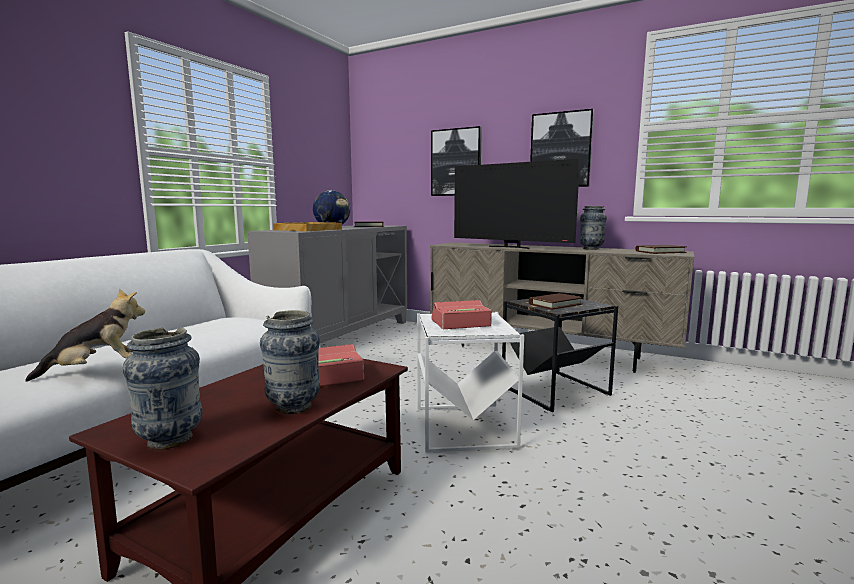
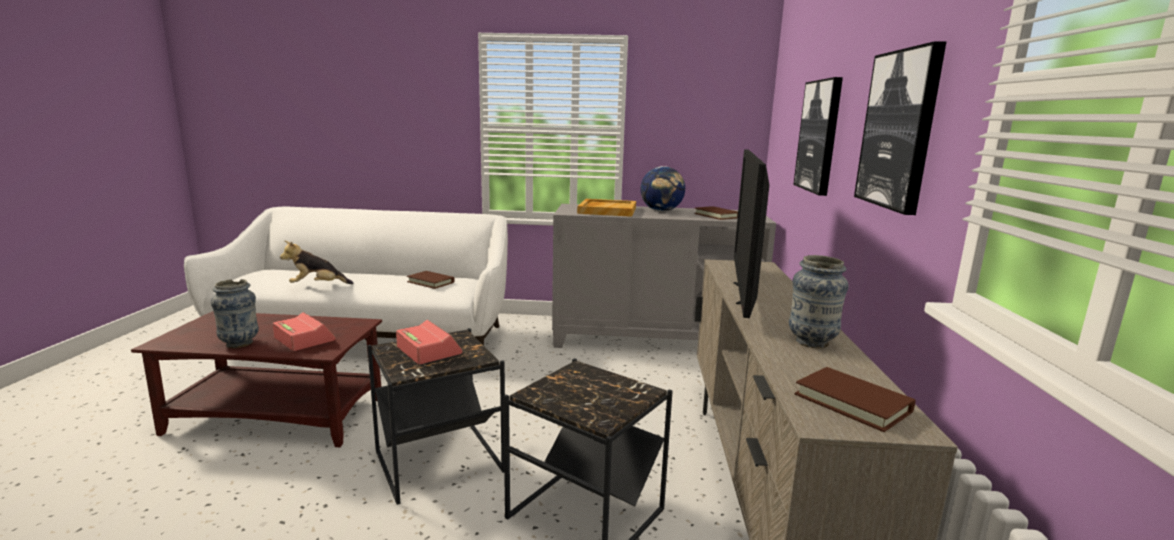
camera: 65 degrees right, 5 degrees up
plush toy [25,289,145,382] -> plush toy turned 135 degrees clockwise [280,241,354,284]
vase [123,328,203,450] -> none
white side table [417,312,524,453] -> black side table [367,328,505,505]
brown book [529,293,583,310] -> brown book moved to [407,271,455,289]

